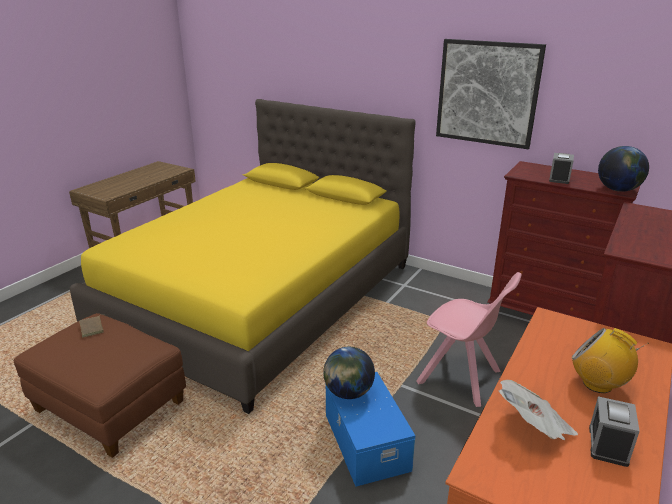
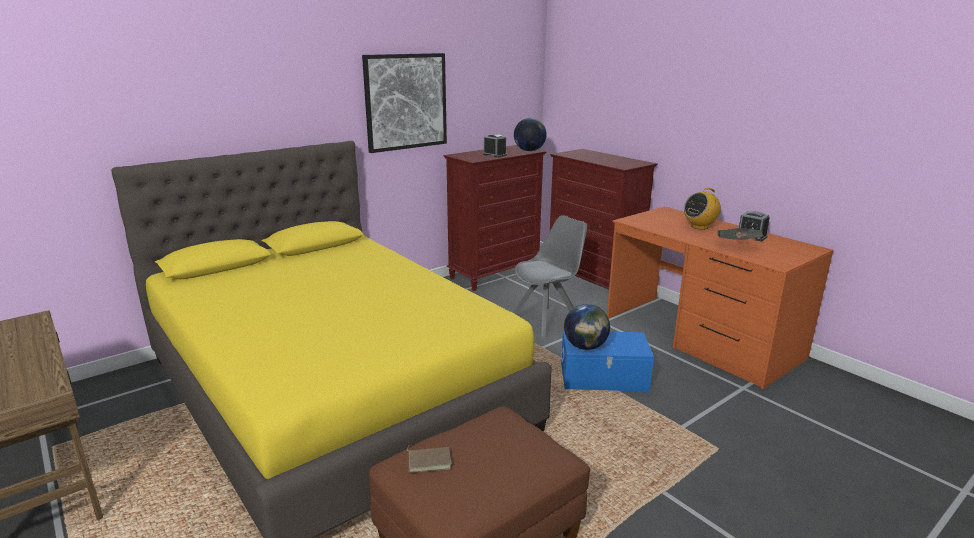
camera: 70 degrees left, 5 degrees down
pink chair [416,272,522,407] -> grey chair [513,215,587,340]

